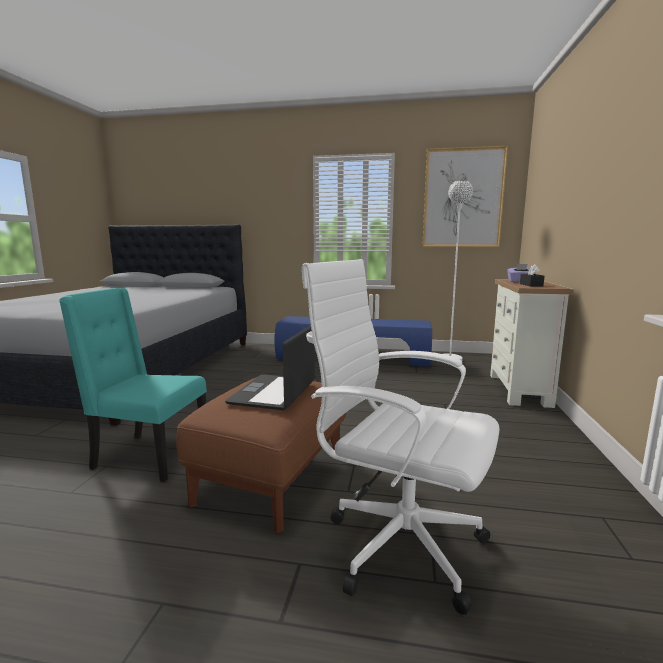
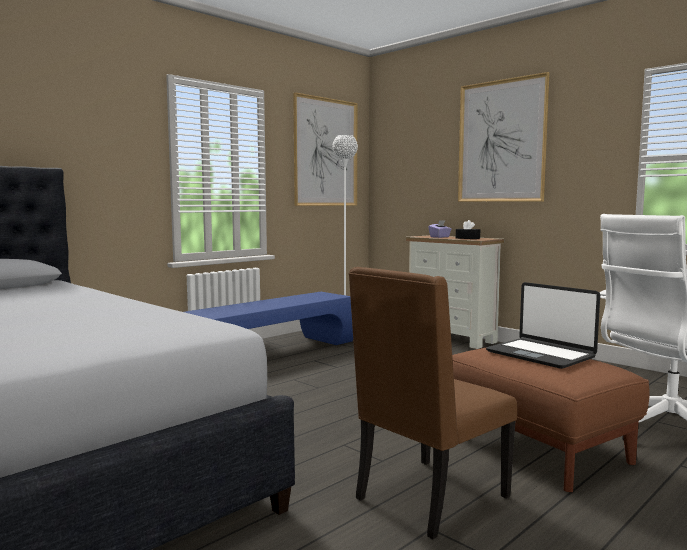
camera: 55 degrees left, 5 degrees down
turquoise chair [59,288,207,482] -> brown chair [349,267,517,539]
none -> picture [458,72,550,202]

